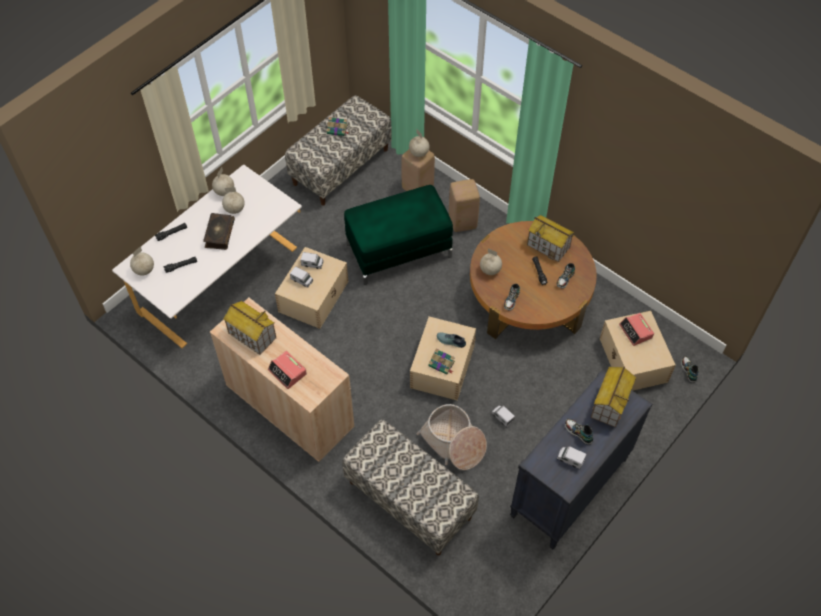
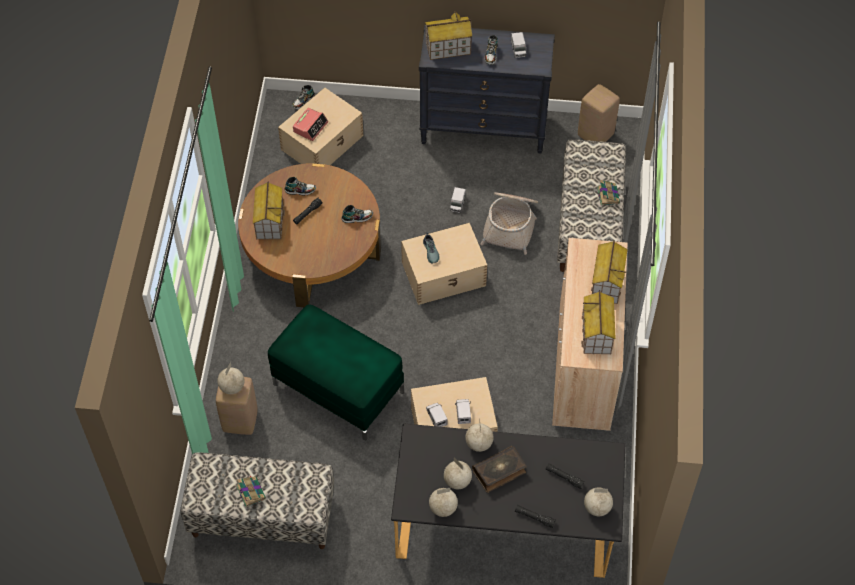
camera: 125 degrees left, 0 degrees up
white desk [112,164,302,348] -> black desk [391,424,625,578]
alarm clock [268,351,307,389] -> toy house [591,241,628,304]
book [428,349,455,375] -> book moved to [597,180,620,206]
beige stool [449,179,480,232] -> beige stool moved to [578,84,620,142]
globe [480,248,502,275] -> globe moved to [465,421,493,452]

